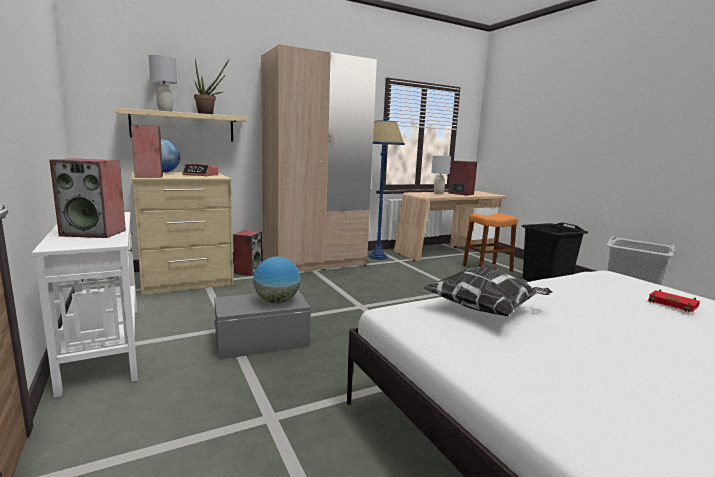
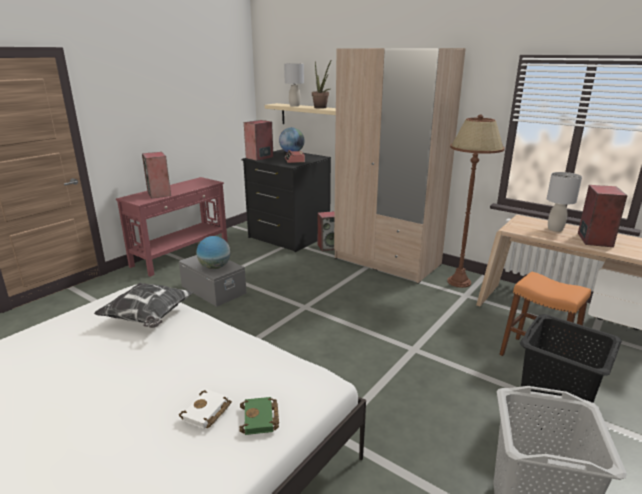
camera: 65 degrees right, 10 degrees up
white console table [31,212,138,397] -> red console table [116,177,228,277]
beige dresser [131,172,234,296] -> black dresser [241,150,331,252]
blue floor lamp [369,118,405,260] -> brown floor lamp [447,114,505,288]
red book [648,289,700,312] -> white book [179,390,232,429]
none -> green book [239,397,279,435]

